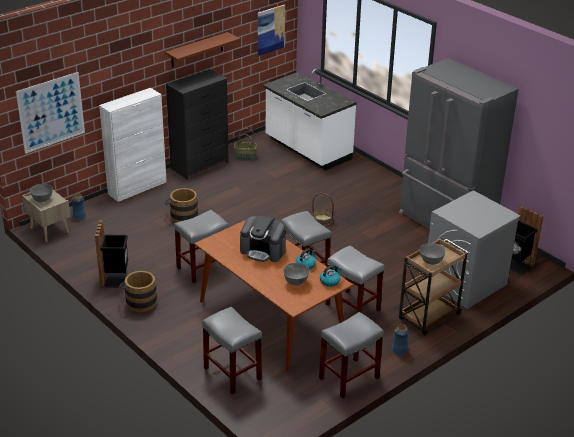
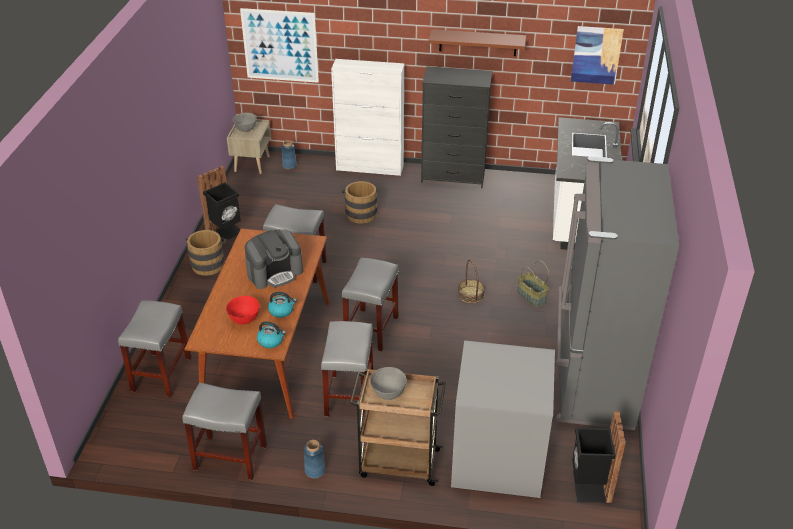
camera: 50 degrees right, 5 degrees up
basket [234,128,257,160] -> basket moved to [517,260,549,307]
coffee machine [240,215,286,262] -> coffee machine turned 105 degrees counterclockwise [245,229,303,289]
grey bowl [283,263,310,286] -> red bowl [226,296,259,325]

